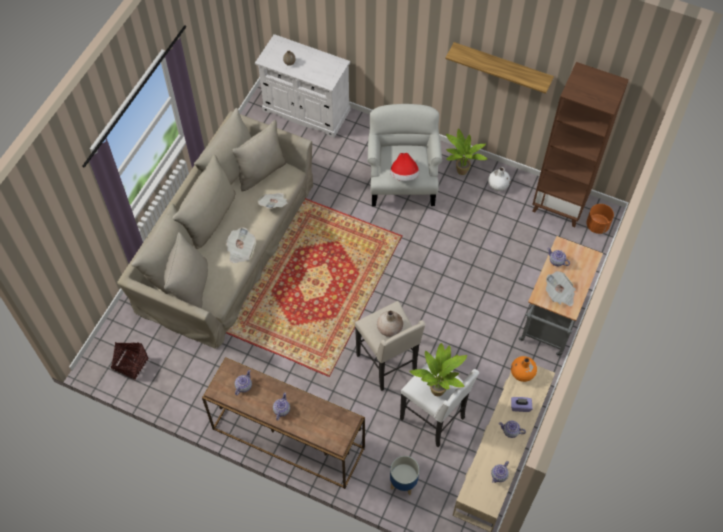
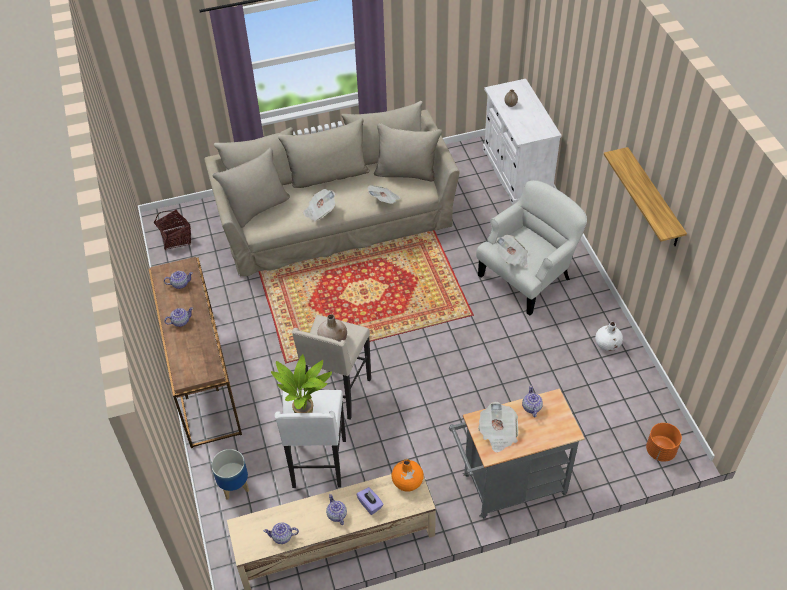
camera: 50 degrees right, 10 degrees down
hat [390,153,419,181] -> newspaper [496,235,528,267]
potted plant [446,128,488,175] -> none
brown bookcase [532,62,629,227] -> none

